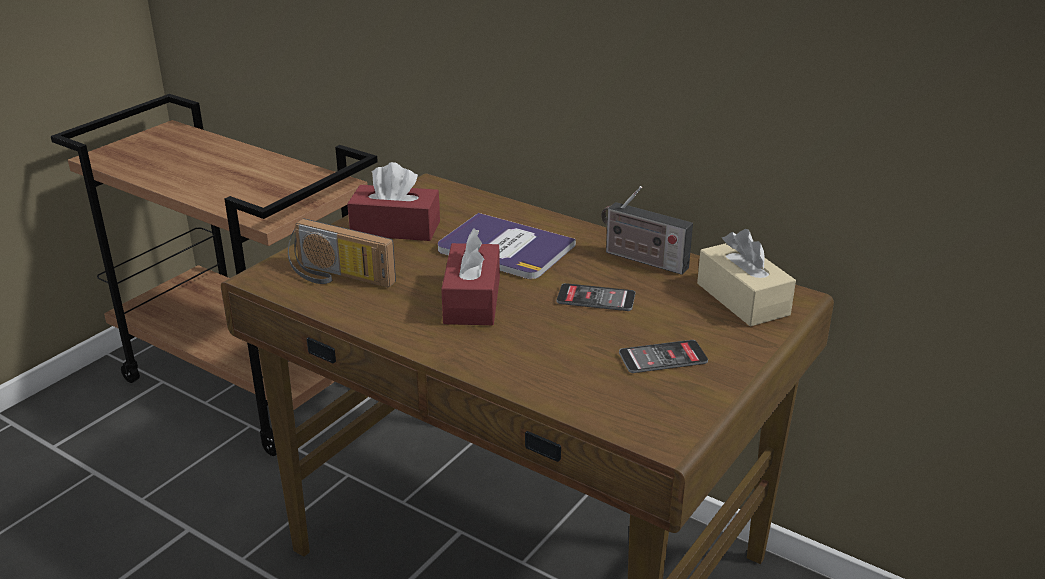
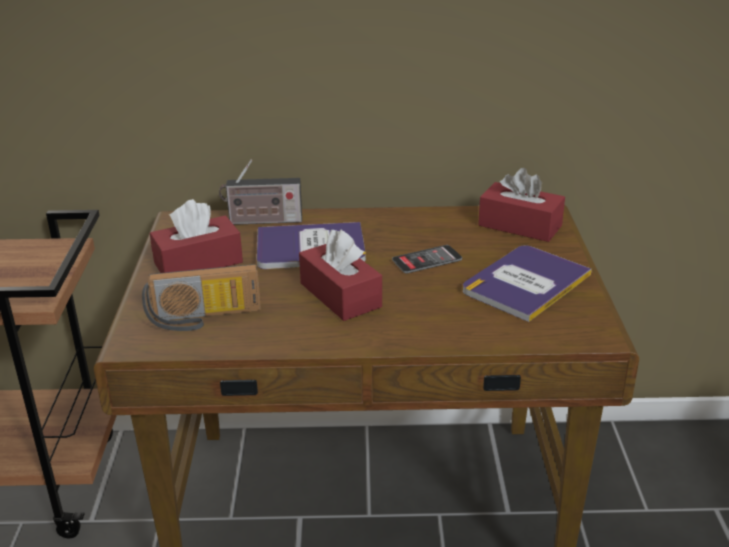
camera: 35 degrees left, 0 degrees up
radio [601,186,693,275] -> radio moved to [219,160,302,225]
phone [619,340,708,373] -> book [463,246,592,322]
beige tissue box [697,229,796,327] -> red tissue box [478,168,565,242]

